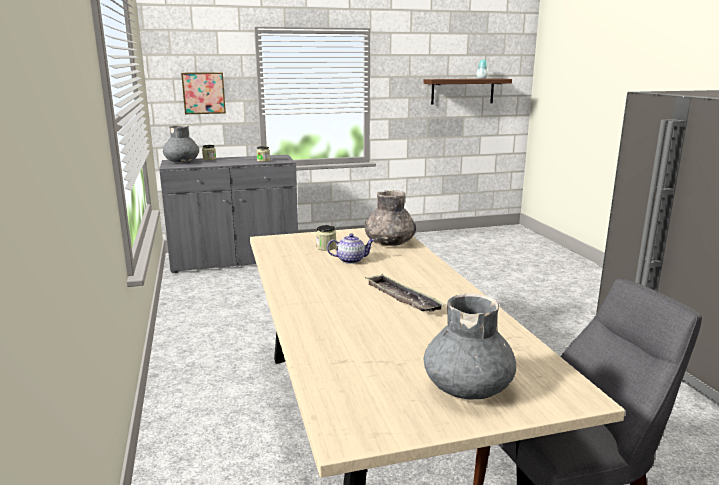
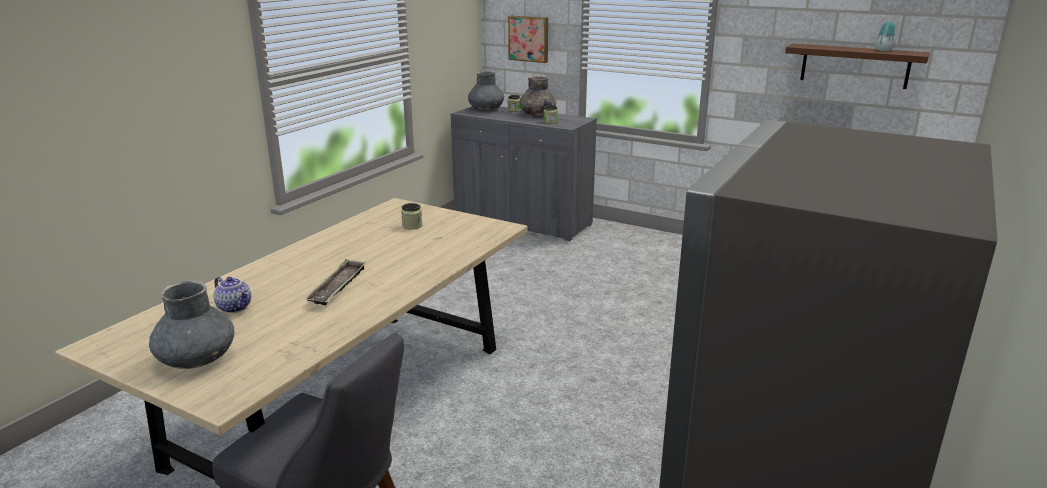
camera: 45 degrees right, 5 degrees up
teapot [327,233,375,264] -> teapot moved to [214,277,251,313]
grey vase [364,190,416,246] -> grey vase moved to [520,76,556,116]

